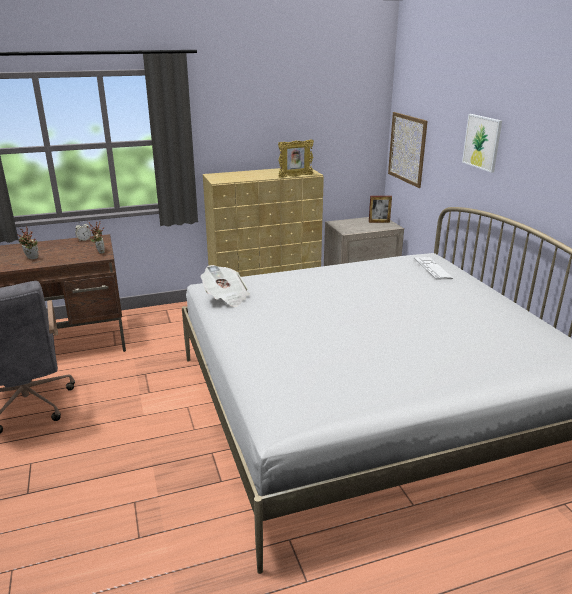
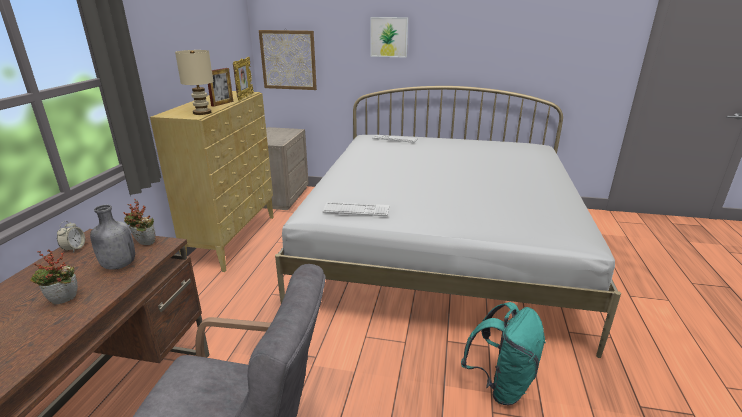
camera: 60 degrees left, 0 degrees up
newspaper [201,265,250,307] -> keyboard [322,202,389,216]
picture frame [369,196,392,223] -> picture frame moved to [208,68,233,107]
none -> grey bottle [90,205,135,270]
none -> beige table lamp [175,50,214,115]
none -> turquoise backpack [461,302,546,405]

